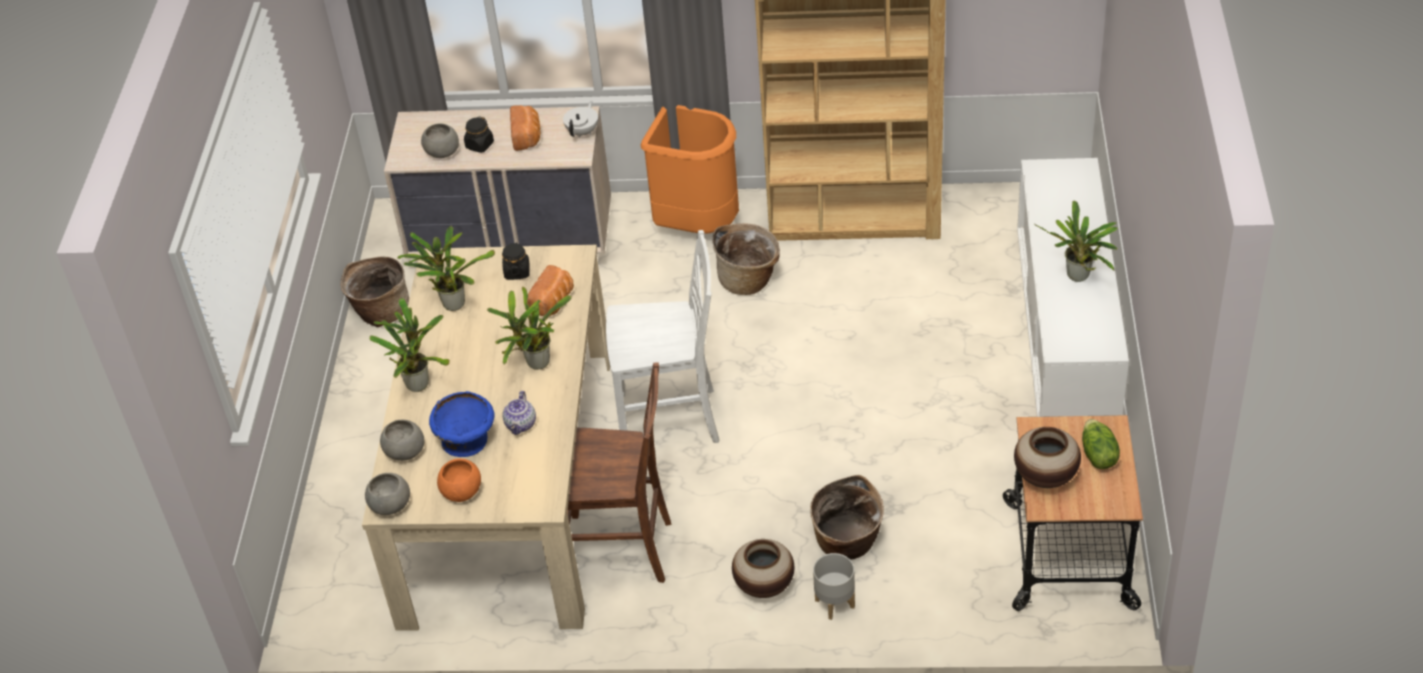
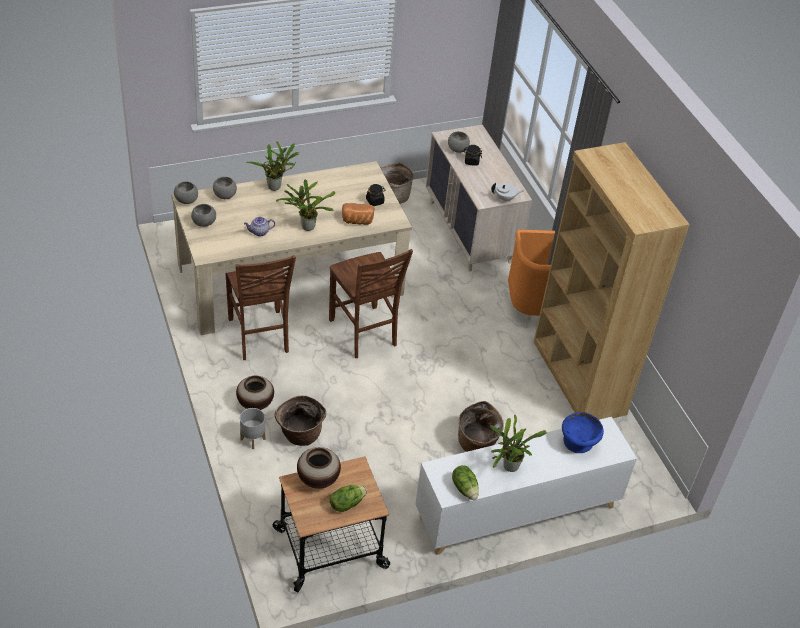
camera: 60 degrees right, 0 degrees up
potted plant [398,226,495,311] -> none
blue bowl [429,391,495,457] -> blue bowl moved to [562,412,604,453]
orange bowl [437,458,481,502] -> grey bowl [191,204,216,227]
bread [510,105,540,151] -> none
white chair [606,230,719,443] -> brown chair [329,249,413,358]
basket [713,223,780,295] -> basket moved to [458,401,504,452]
none -> lettuce [452,465,479,500]

